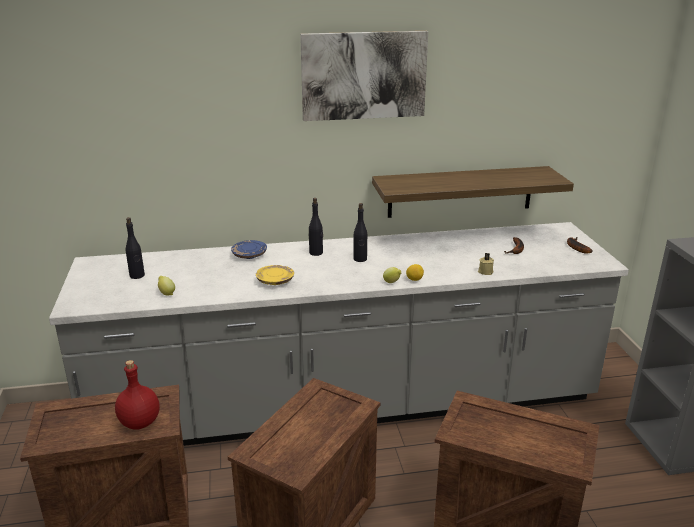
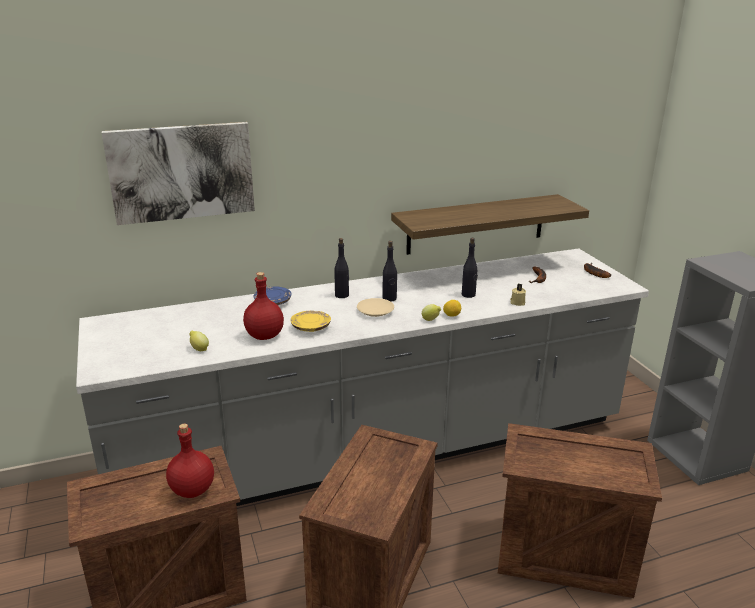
camera: 10 degrees left, 0 degrees up
black bottle [126,217,145,279] -> black bottle moved to [462,238,478,298]
picture [300,31,428,121] -> picture moved to [102,122,255,225]
none -> red bottle [243,272,284,340]
none -> beige plate [357,298,394,317]

